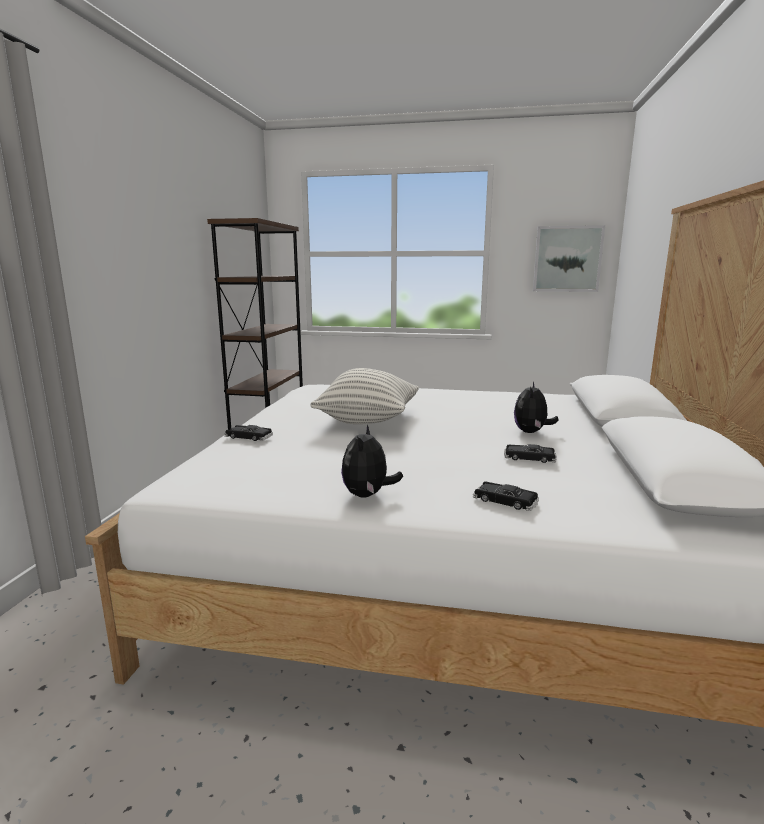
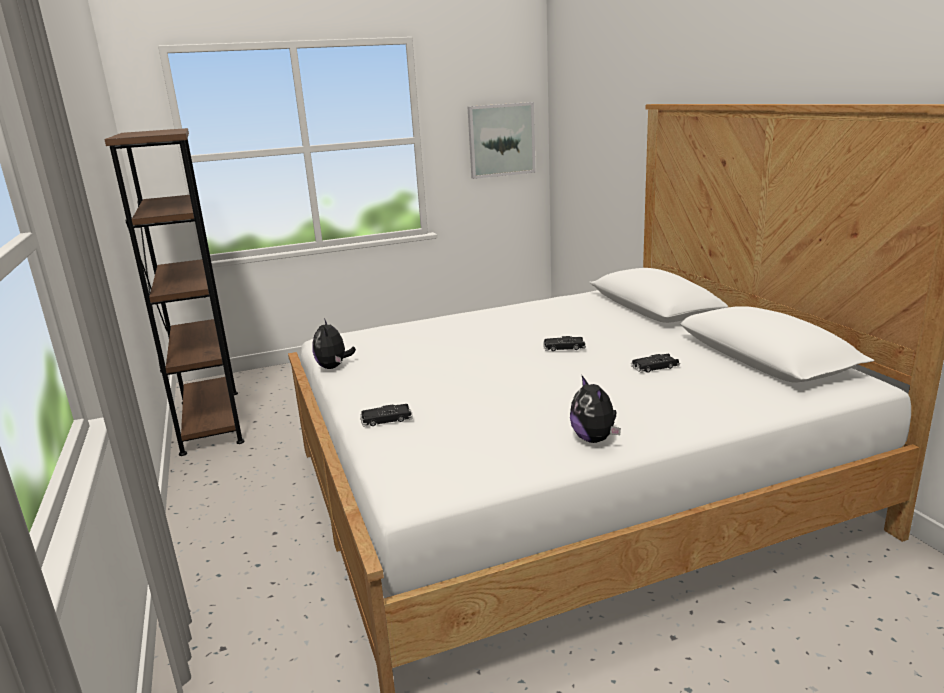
camera: 30 degrees left, 5 degrees up
pillow [310,368,419,424] -> none
black toy car [473,481,539,511] -> black toy car moved to [543,336,586,351]
plush toy [514,382,559,433] -> plush toy moved to [313,318,356,369]

